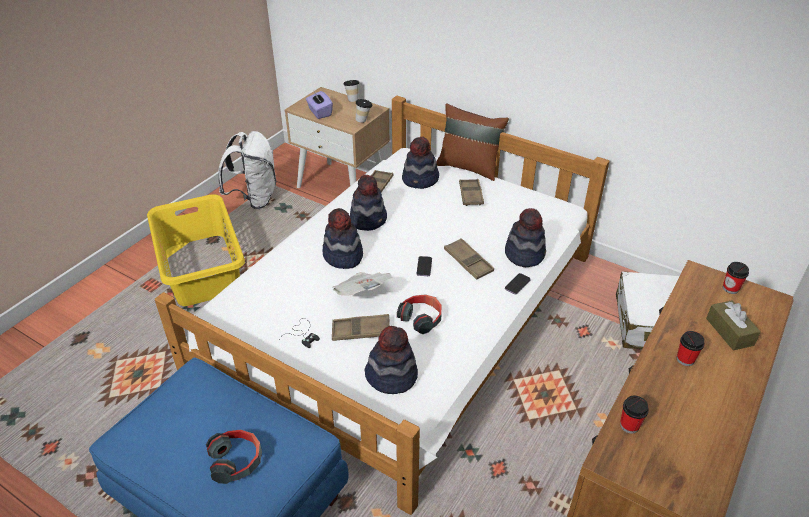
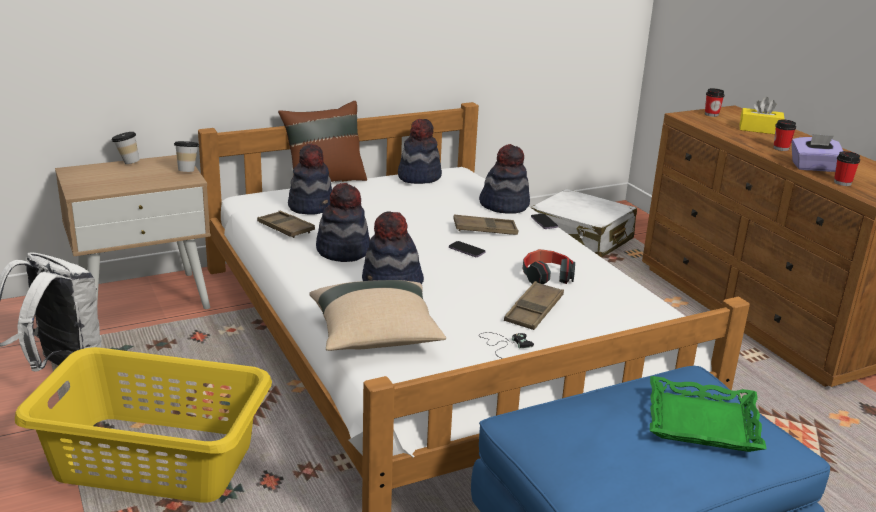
camera: 60 degrees left, 15 degrees down
headphones [206,430,262,484] -> green tray [650,376,766,452]
purple tissue box [306,91,333,119] -> purple tissue box moved to [792,134,843,172]
newspaper [333,272,392,296] -> none
hat [364,326,418,394] -> hat moved to [398,119,442,184]
brown tray [459,179,484,206] -> none
brown tissue box [706,300,761,350] -> yellow tissue box [740,97,785,134]
none -> beige pillow [309,280,446,351]

